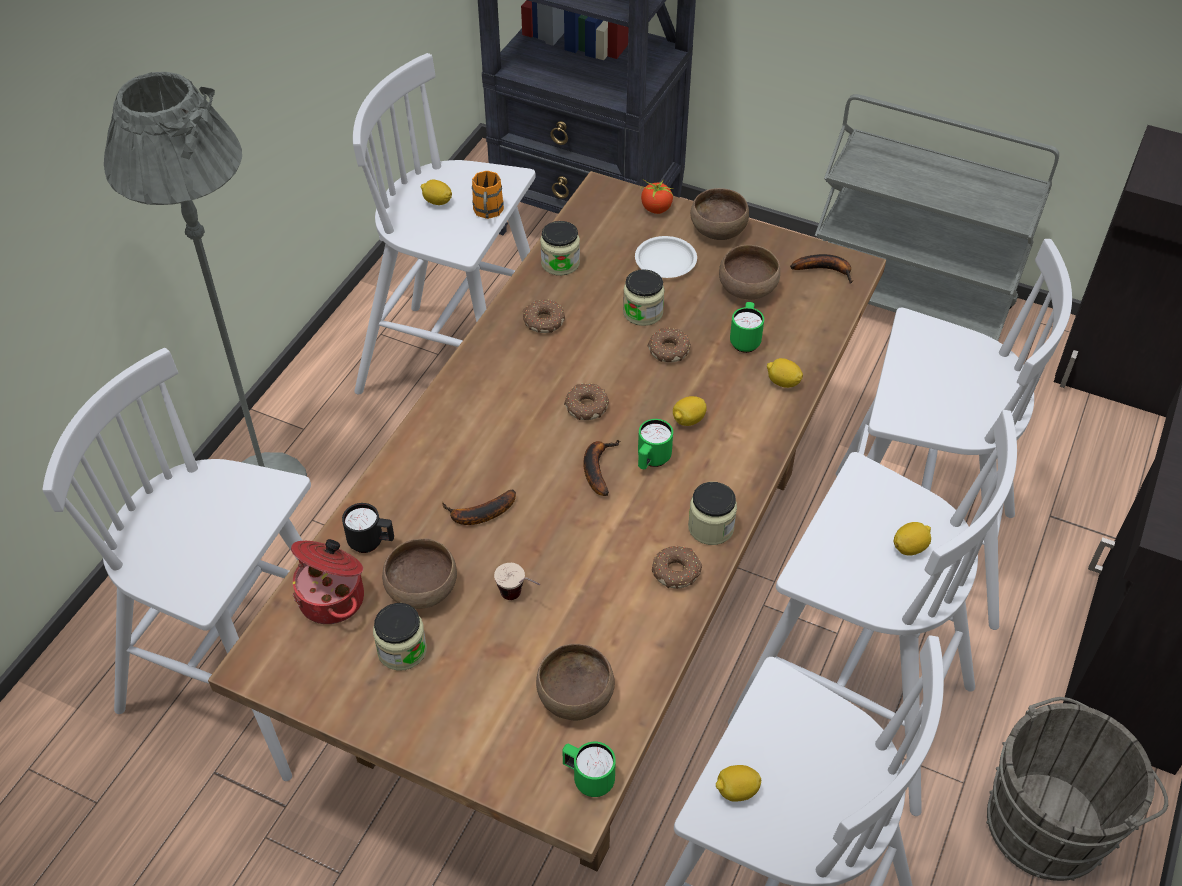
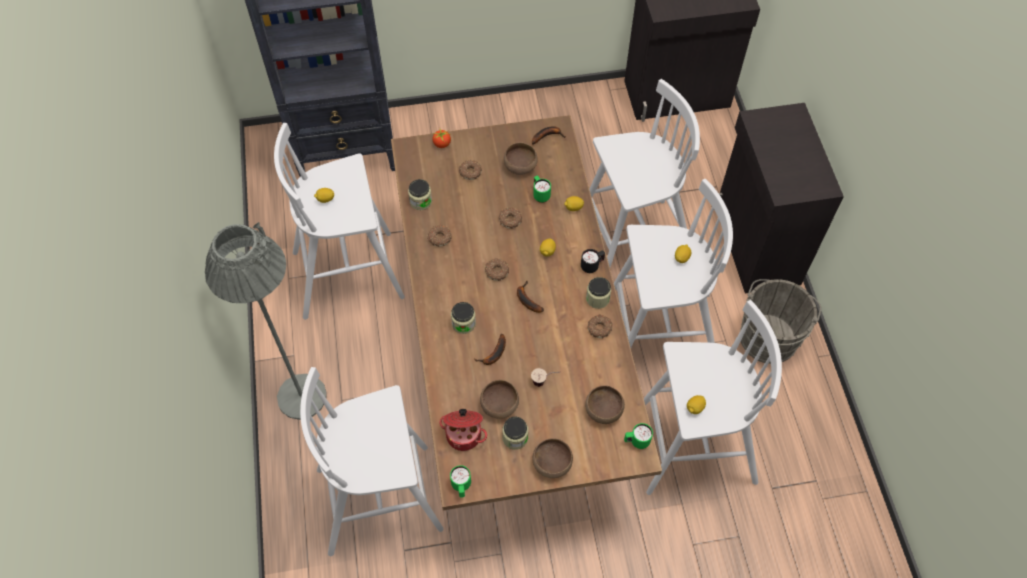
camera: 35 degrees left, 10 degrees up
black mug [342,503,394,553] -> black mug moved to [581,249,605,273]
orange mug [472,171,504,219] -> none
jar [623,269,665,326] -> jar moved to [451,302,476,334]
white plate [635,236,697,278] -> donut [459,160,482,180]
green mug [638,419,673,469] -> green mug moved to [450,465,471,498]
brown bowl [690,188,749,240] -> brown bowl moved to [532,438,573,478]
grey cart [815,94,1059,341] -> none

